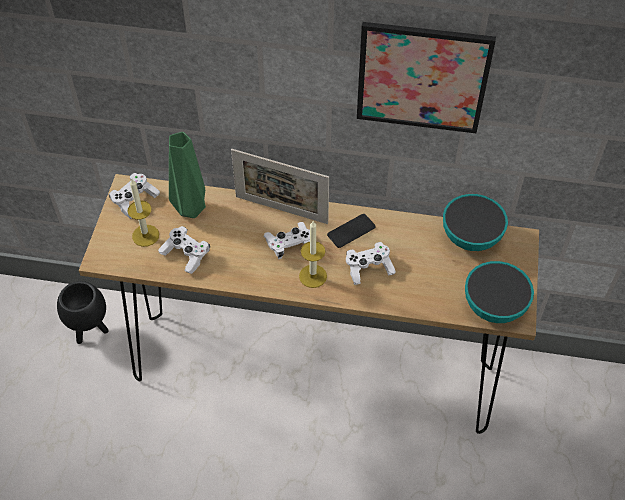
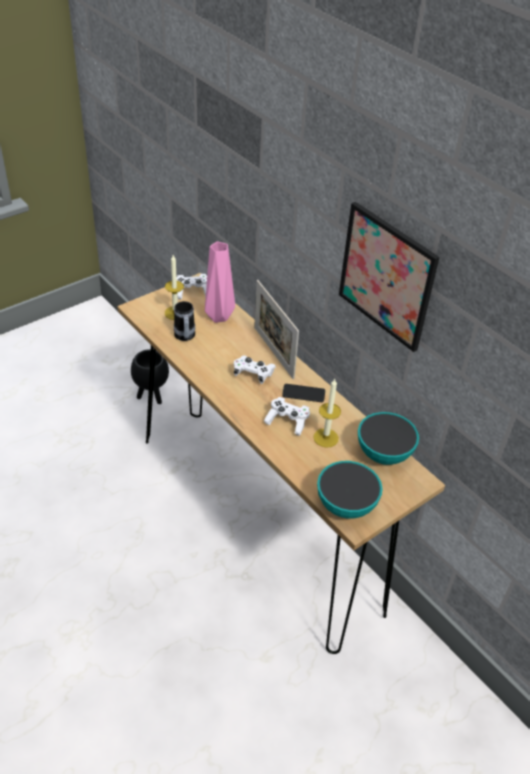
camera: 40 degrees right, 10 degrees down
white game controller [158,226,210,274] -> mug [174,301,195,341]
green vase [169,132,206,218] -> pink vase [205,242,235,323]
candle [299,221,327,288] -> candle moved to [313,379,341,448]

